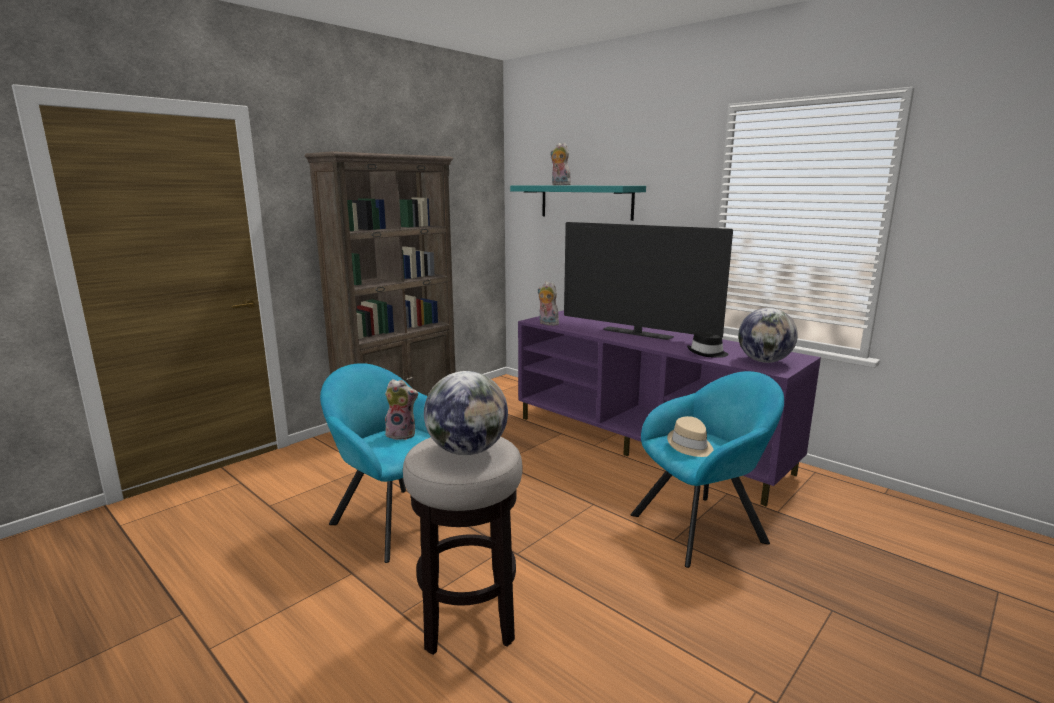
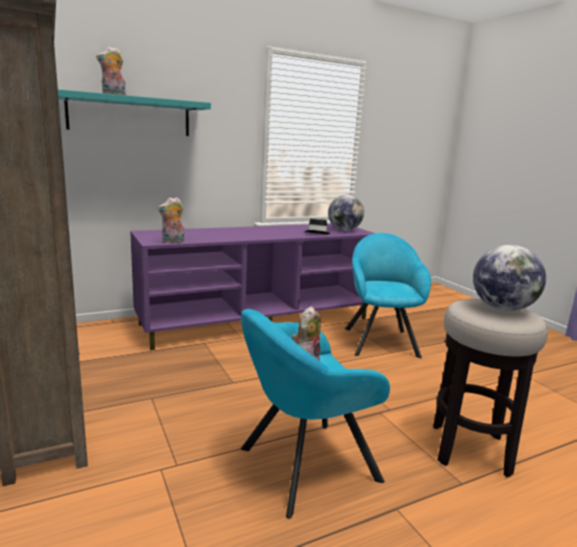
camera: 70 degrees left, 0 degrees up
television [564,222,733,340] -> none
beige hat [667,416,714,457] -> none

